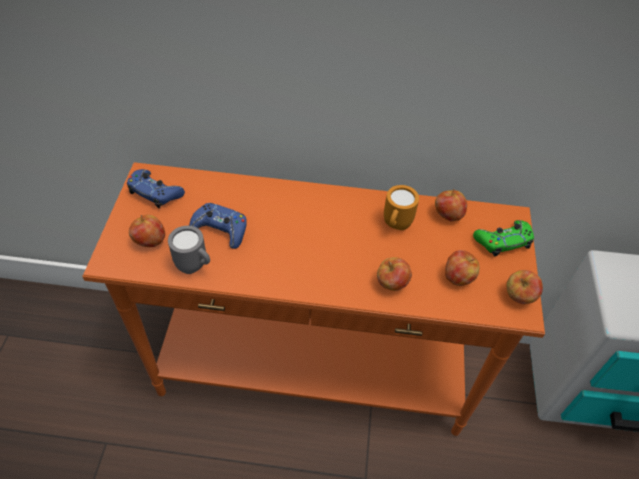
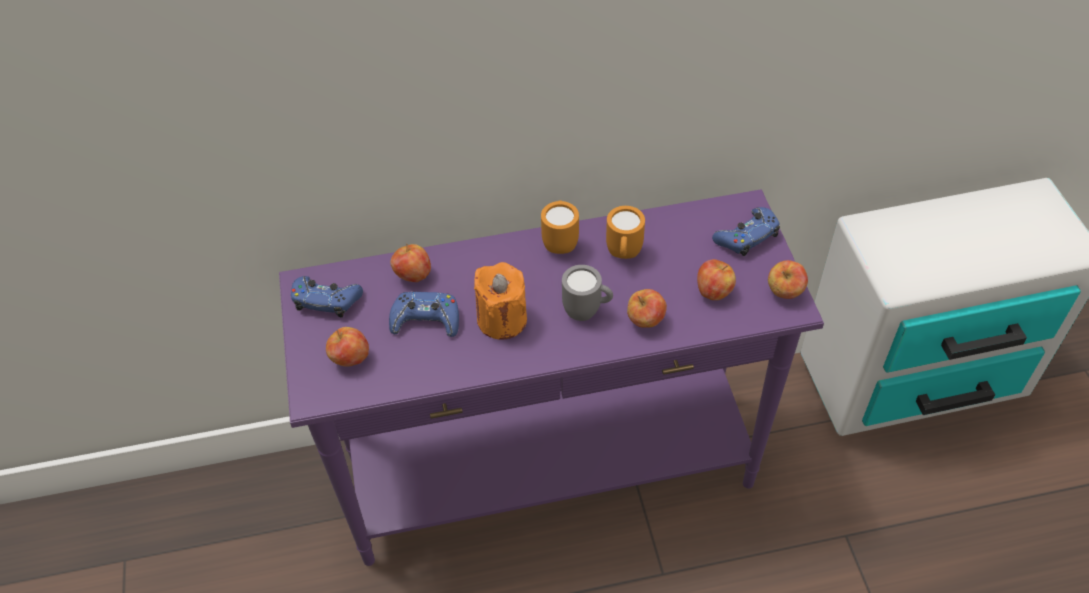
camera: 15 degrees left, 0 degrees up
orange console table [82,162,545,436] -> purple console table [279,190,824,566]
grey mug [168,226,210,274] -> grey mug moved to [562,265,613,321]
apple [435,189,467,221] -> apple moved to [390,244,431,282]
green game controller [473,220,534,256] -> blue game controller [712,207,780,256]
none -> orange candle [474,262,527,340]
none -> orange mug [541,200,579,254]

